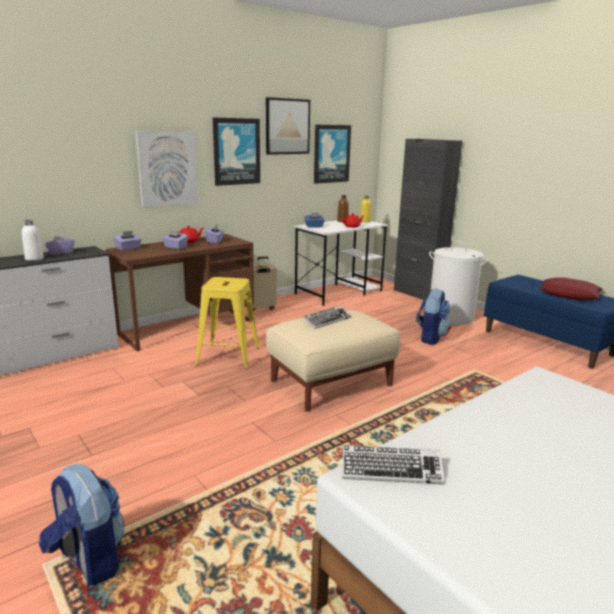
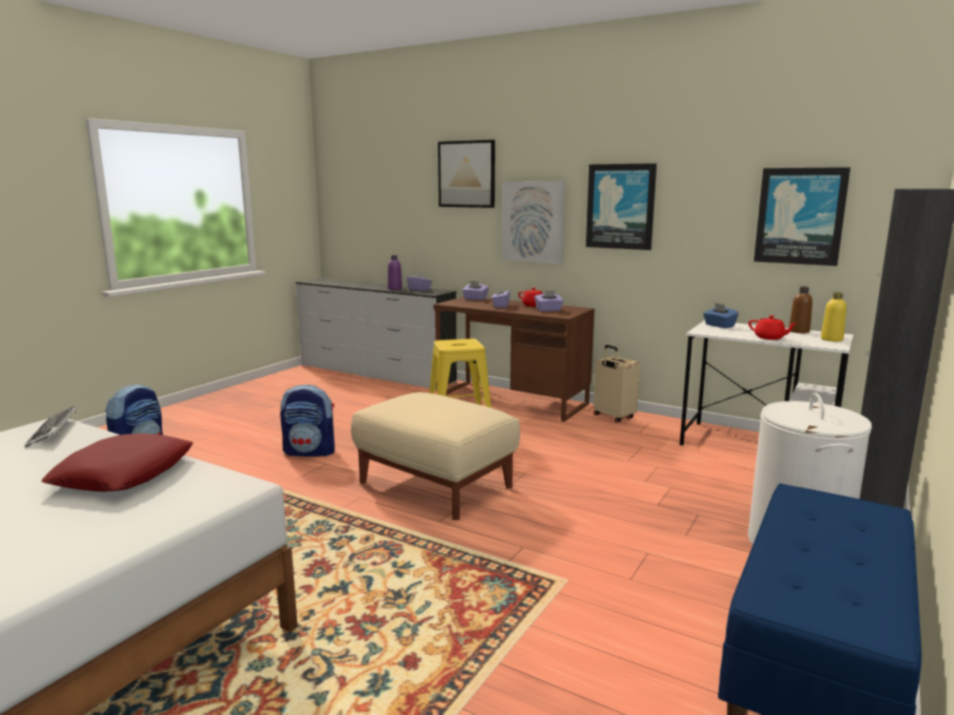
camera: 70 degrees right, 5 degrees down
white bottle [22,219,44,261] -> purple bottle [388,255,402,290]
picture [266,97,310,155] -> picture moved to [438,140,495,208]
keyboard [303,306,351,329] -> none
backpack [416,288,451,345] -> backpack moved to [280,384,335,457]
red pillow [540,277,602,300] -> red pillow moved to [41,433,193,492]

